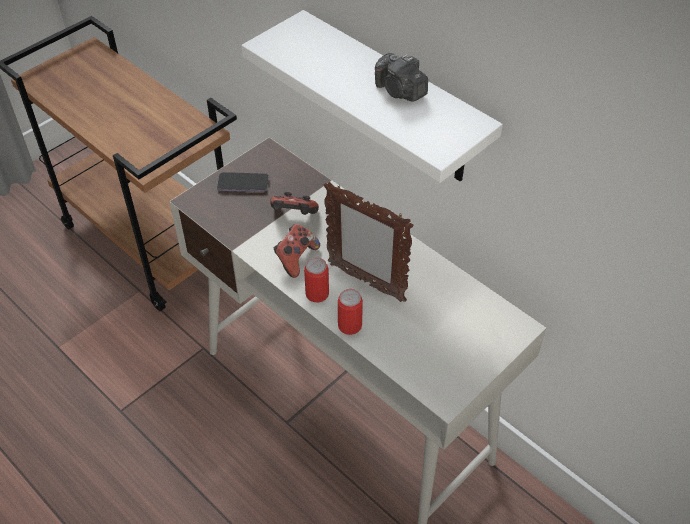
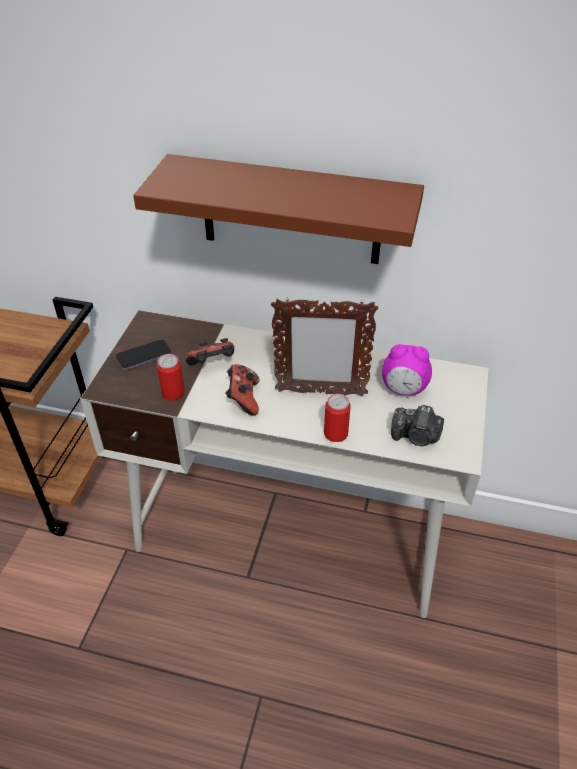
camera: 30 degrees left, 5 degrees down
white shelf [241,10,503,183] -> brown shelf [133,154,424,264]
can [304,257,329,302] -> can moved to [157,354,185,400]
camera [375,53,428,101] -> camera moved to [391,405,444,446]
none -> alarm clock [382,344,432,396]

